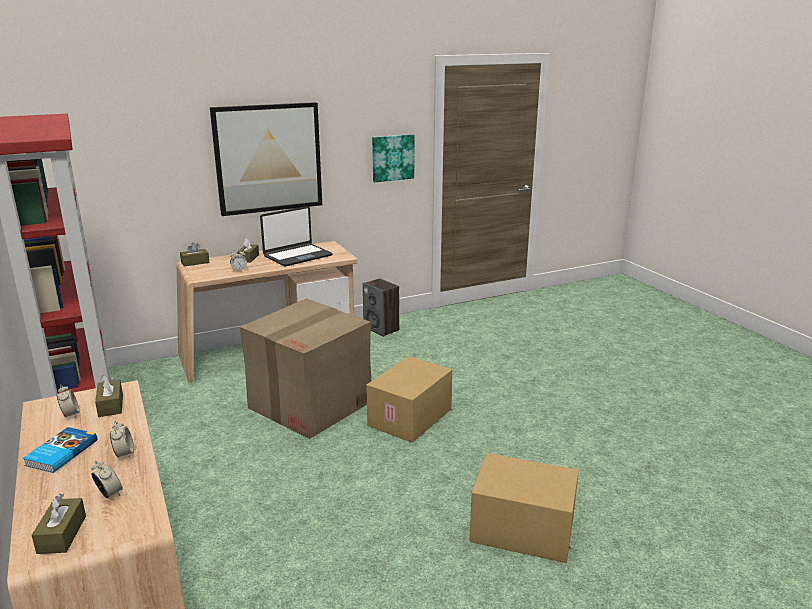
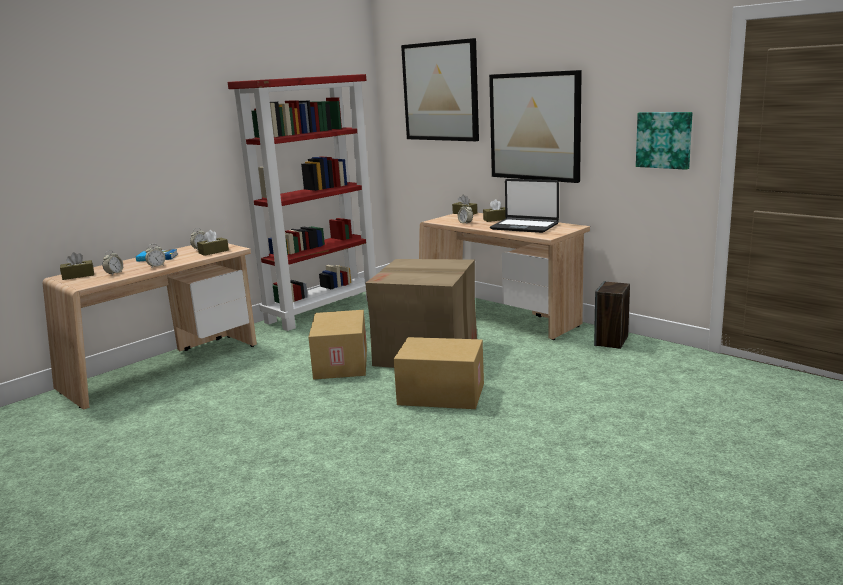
camera: 70 degrees right, 5 degrees down
cardboard box [469,453,579,563] -> cardboard box moved to [308,310,367,379]
none -> picture [401,38,479,141]

